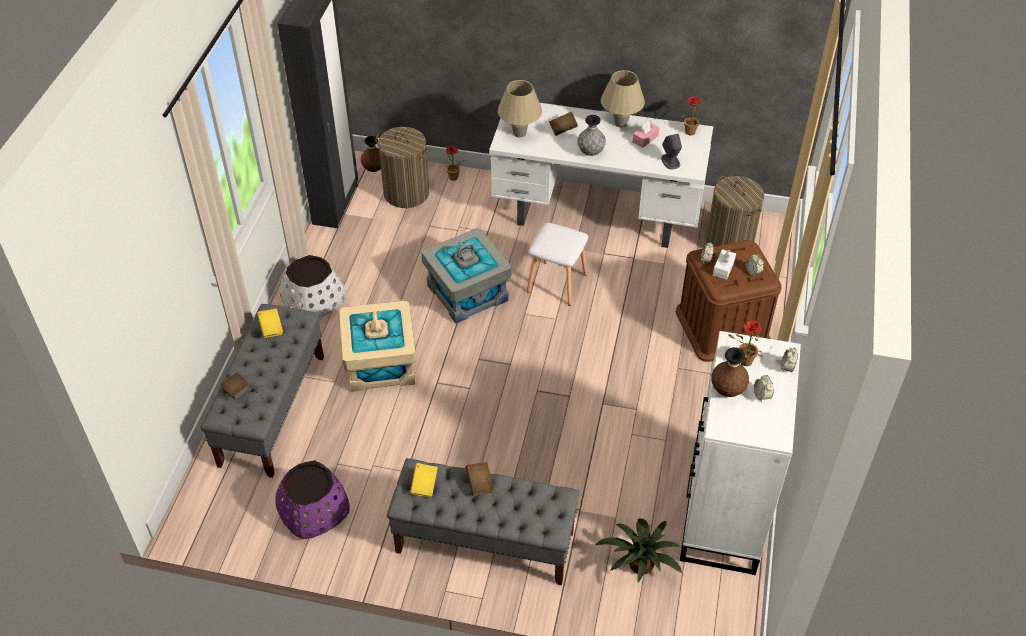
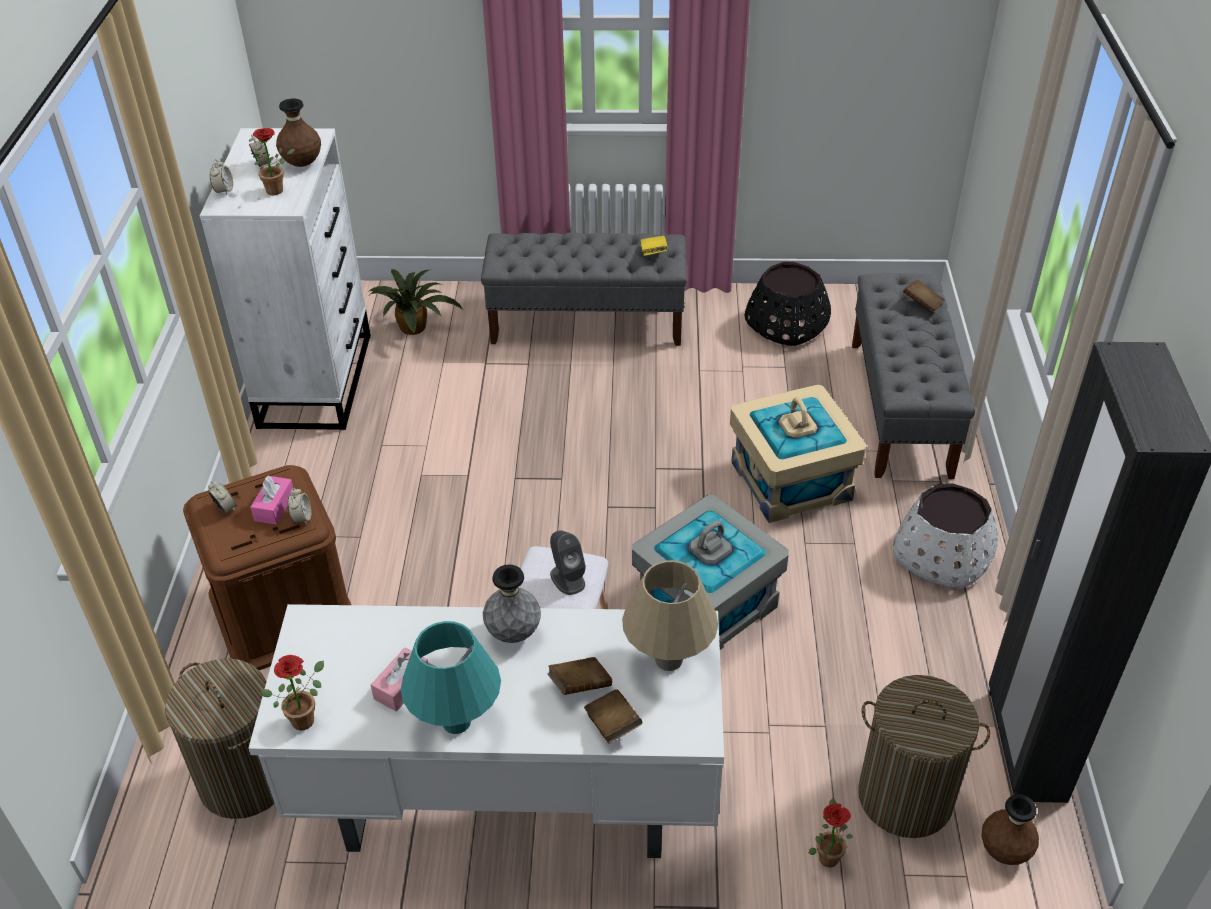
camera: 170 degrees right, 5 degrees down
yellow book [257,309,283,338] -> none
purple planter [275,460,350,539] -> black planter [745,262,831,346]
brown book [465,462,494,496] -> brown book moved to [584,689,642,743]
beige table lamp [601,70,645,127] -> turquoise table lamp [401,621,501,734]
grey speaker [661,134,682,169] -> grey speaker moved to [550,530,586,595]
white tissue box [713,249,736,280] -> pink tissue box [250,476,294,525]

